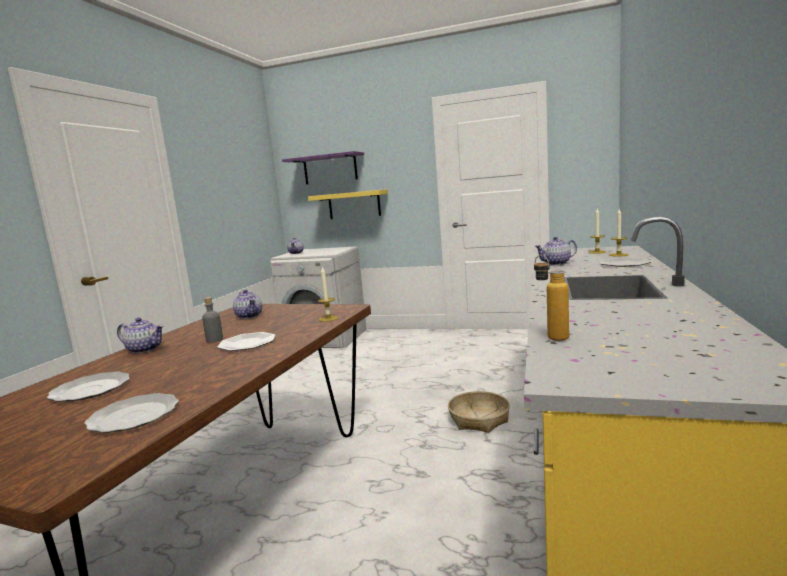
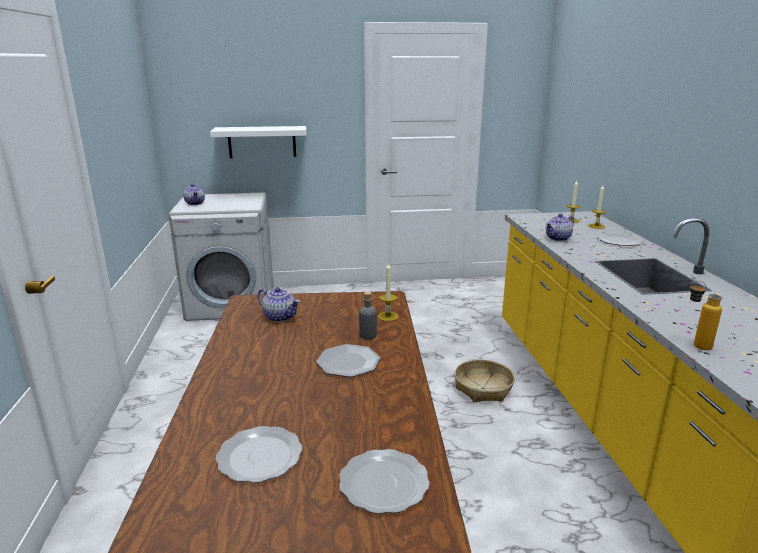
camera: 25 degrees left, 10 degrees up
teapot [117,318,164,354] -> none
grey bottle [202,297,223,343] -> grey bottle moved to [359,292,377,340]
purple shelf [282,151,364,184] -> none
yellow shelf [308,189,388,219] -> white shelf [210,126,307,158]

